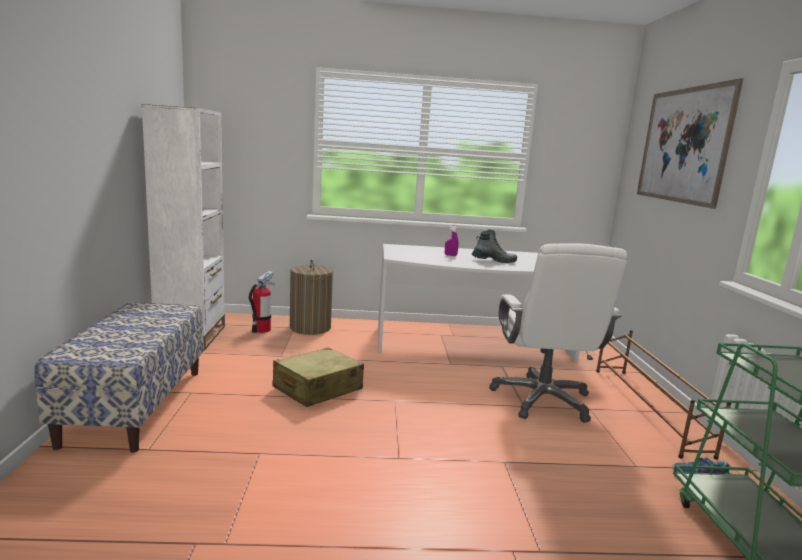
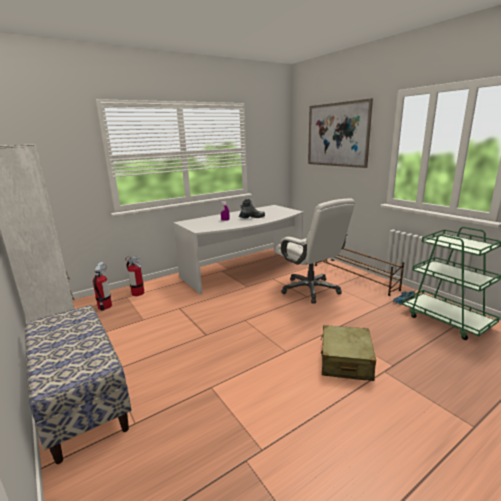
camera: 30 degrees left, 5 degrees up
beige suitcase [272,348,364,407] -> beige suitcase moved to [321,325,376,381]
laundry basket [290,260,333,335] -> fire extinguisher [125,256,145,296]

